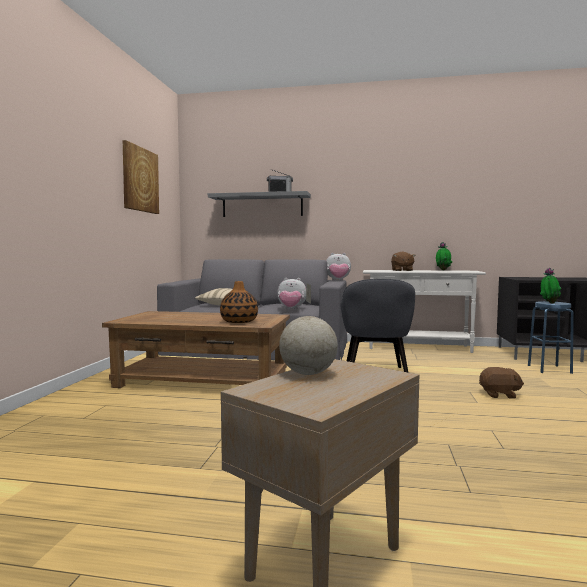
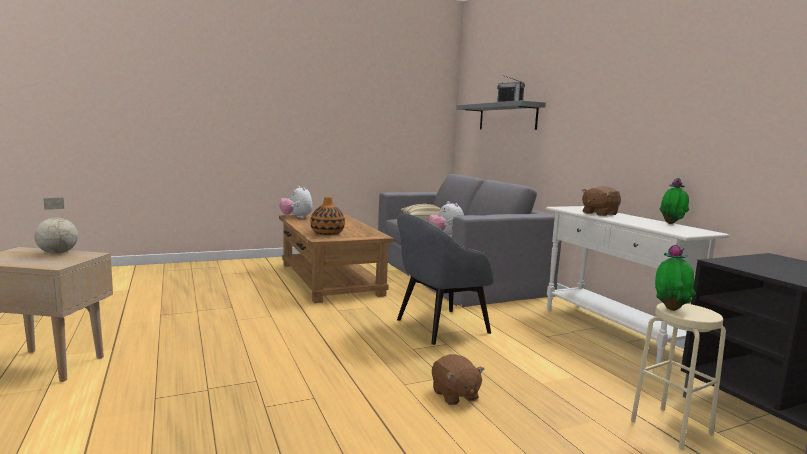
camera: 55 degrees right, 5 degrees up
picture [123,140,159,214] -> none
plush toy [326,253,351,281] -> plush toy moved to [280,186,312,219]
blue stool [528,301,574,374] -> beige stool [631,303,726,450]

